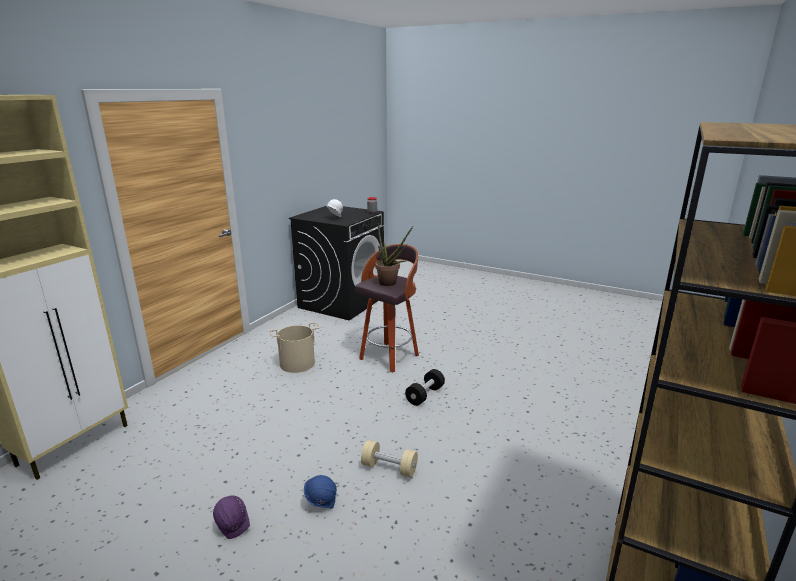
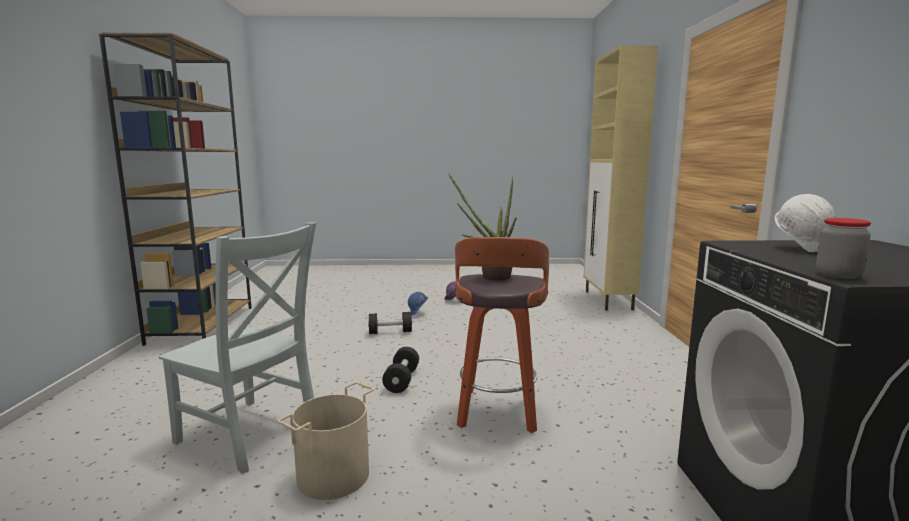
camera: 150 degrees right, 10 degrees down
beige bucket [269,322,320,373] -> beige bucket moved to [278,382,374,500]
beige dumbbell [361,440,418,478] -> black dumbbell [368,312,412,334]
none -> grey chair [159,222,316,474]

